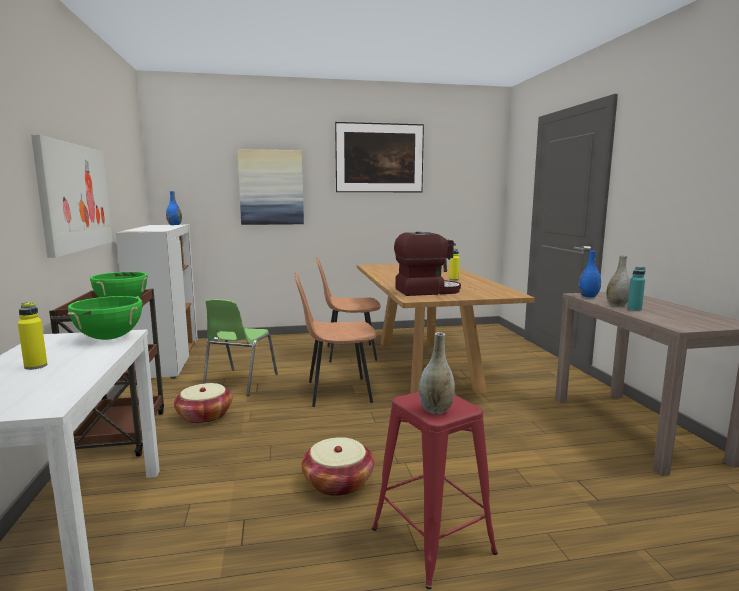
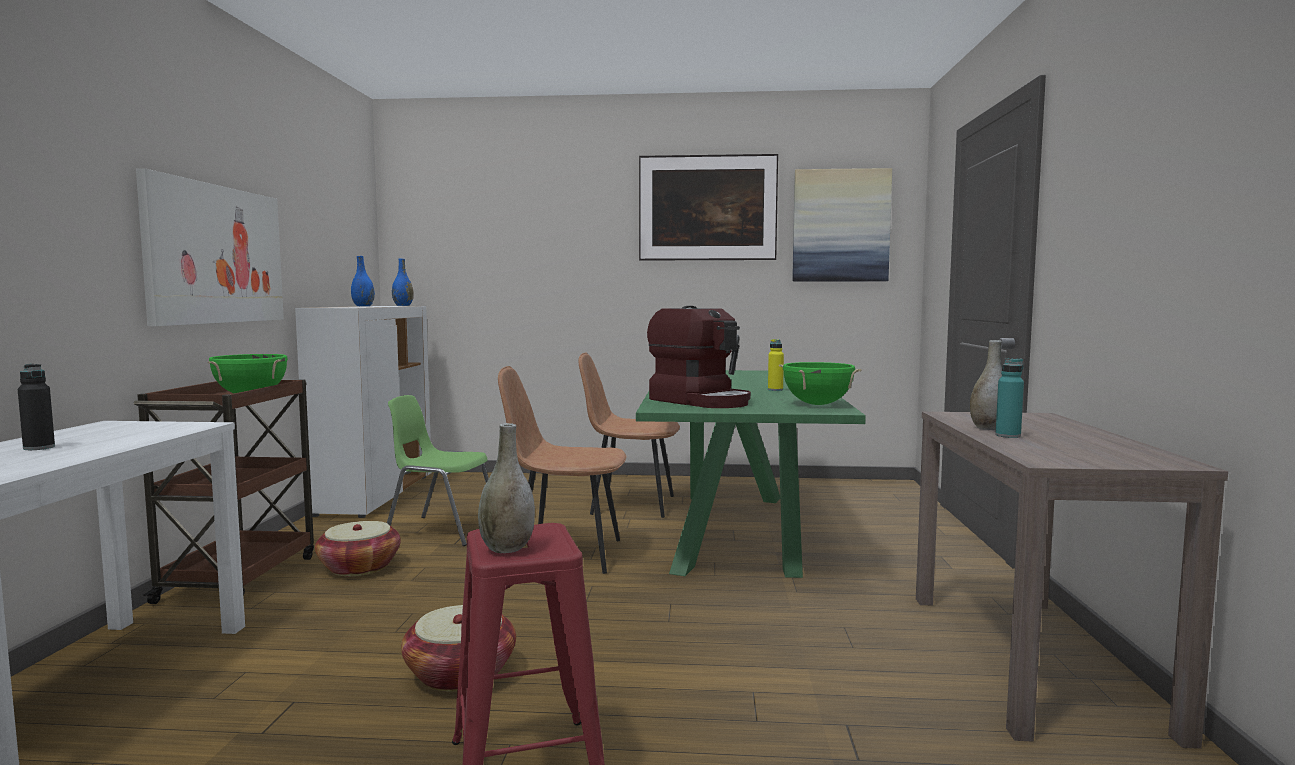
camera: 15 degrees right, 5 degrees down
yellow bottle [18,302,47,370] -> black bottle [18,364,55,450]
green cooking pot [68,296,143,340] -> green cooking pot moved to [779,362,862,405]
green chair [203,299,278,396] -> green chair turned 75 degrees clockwise [387,395,489,546]
picture [237,149,304,225] -> picture moved to [792,168,892,282]
brown dining table [357,264,535,394] -> green dining table [636,370,866,578]
coffee machine [394,232,461,296] -> coffee machine turned 45 degrees clockwise [647,306,751,408]
blue vase [579,251,601,298] -> blue vase moved to [351,256,375,306]

